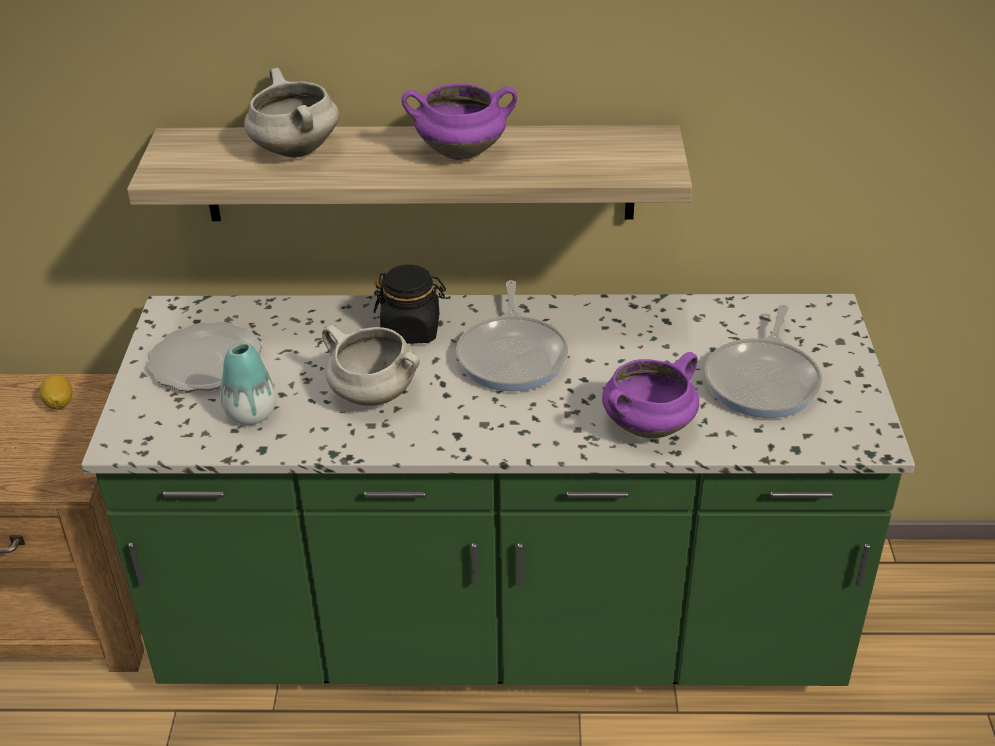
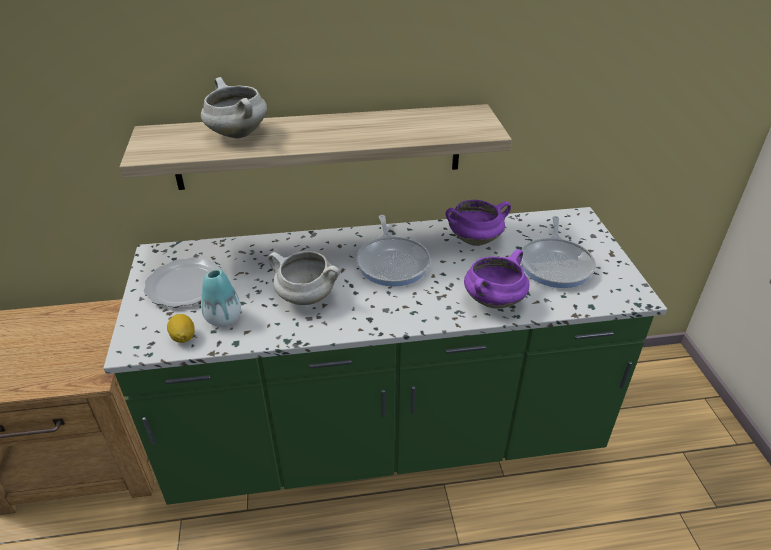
camera: 10 degrees left, 0 degrees up
lemon [40,375,72,409] -> lemon moved to [167,314,195,343]
black jar [374,265,446,344] -> none
purple cooking pot [402,84,517,160] -> purple cooking pot moved to [445,200,511,246]

